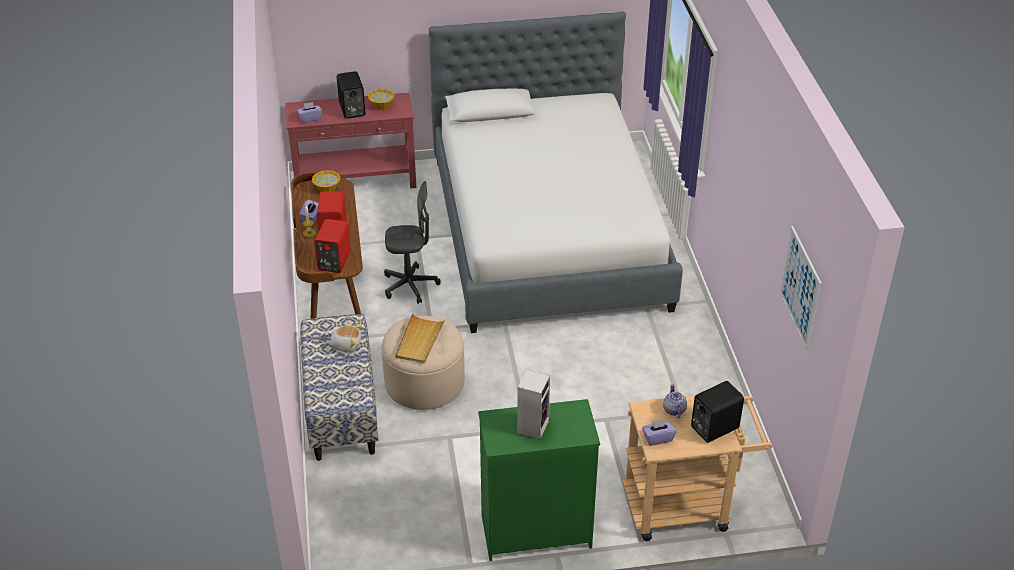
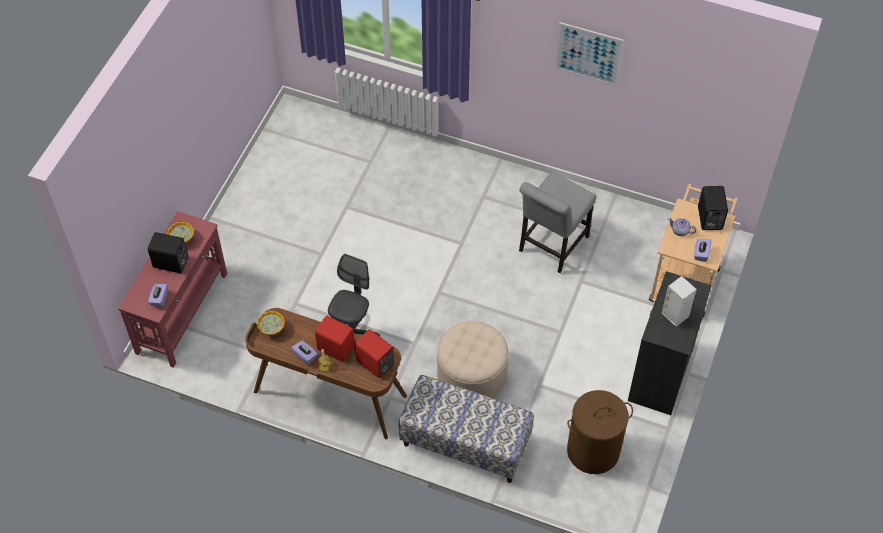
camera: 60 degrees left, 15 degrees up
plush toy [327,324,362,352] -> none
beige tray [395,313,445,364] -> none
bed [429,12,683,333] -> none
green dresser [478,399,600,561] -> black dresser [628,271,712,415]
picture [779,226,822,350] -> picture moved to [554,22,624,86]
none -> grey chair [519,172,597,273]
none -> brown laundry basket [567,390,633,474]

